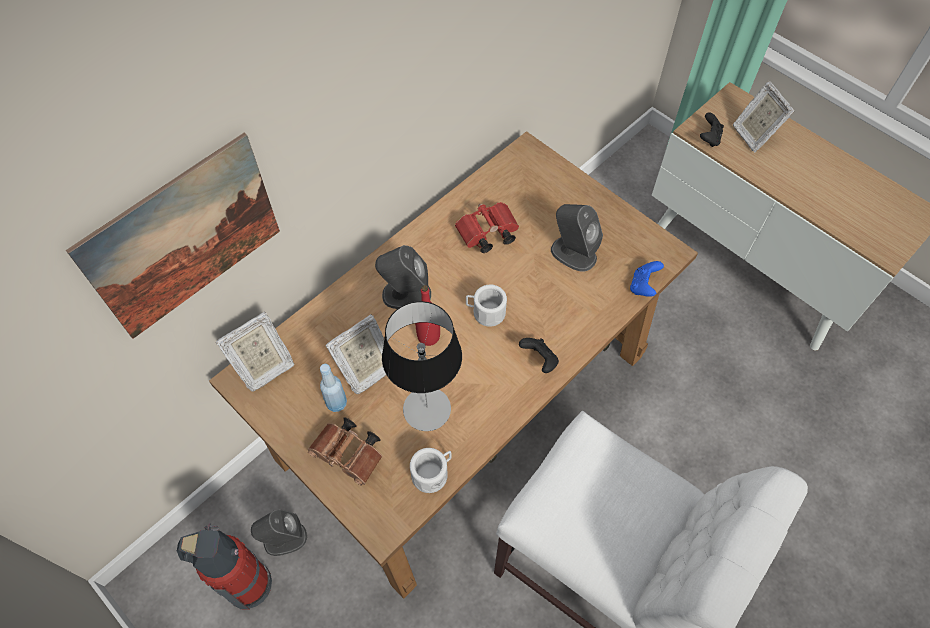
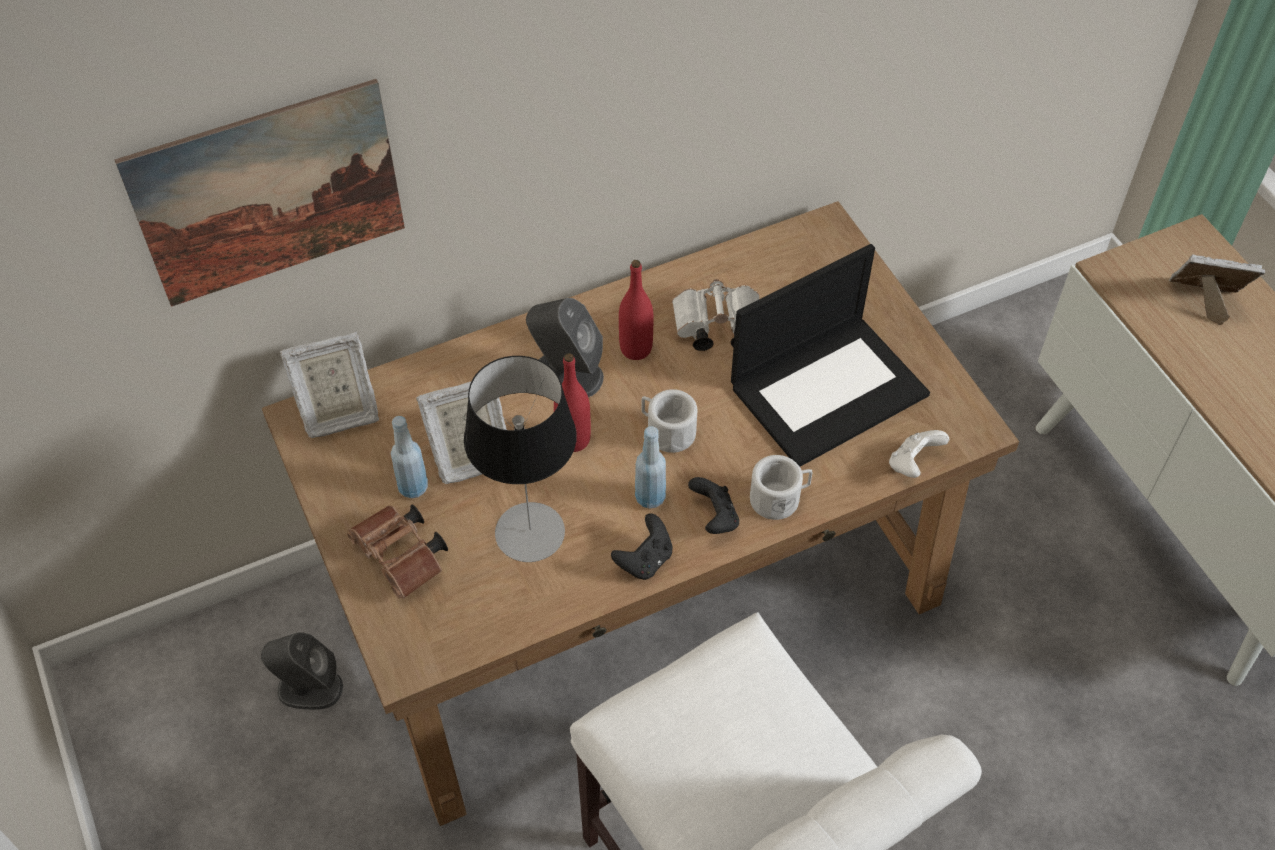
camera: 20 degrees right, 5 degrees down
fire extinguisher [177,523,272,609] -> none
white mug [410,448,452,493] -> white mug moved to [750,455,813,520]
red binoculars [455,202,519,253] -> white binoculars [672,279,759,351]
grey speaker [551,204,603,272] -> laptop [731,244,930,467]
blue game controller [630,261,664,297] -> white game controller [889,430,949,478]
black game controller [700,112,724,147] -> black game controller moved to [611,513,673,580]
picture frame [733,81,795,152] -> picture frame turned 105 degrees clockwise [1169,254,1265,325]
none -> red bottle [619,260,654,360]
none -> blue bottle [635,426,666,509]

